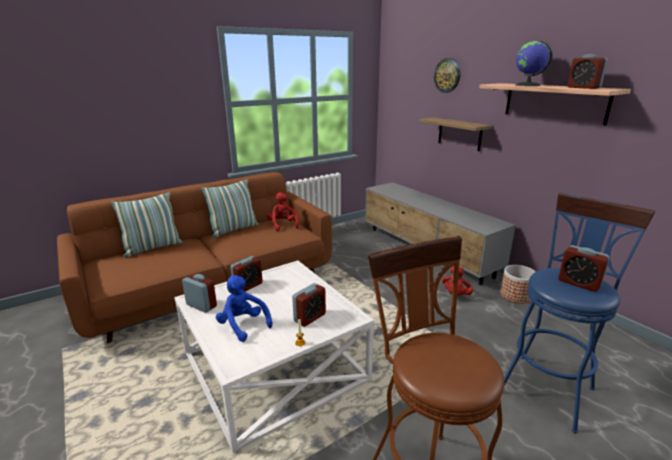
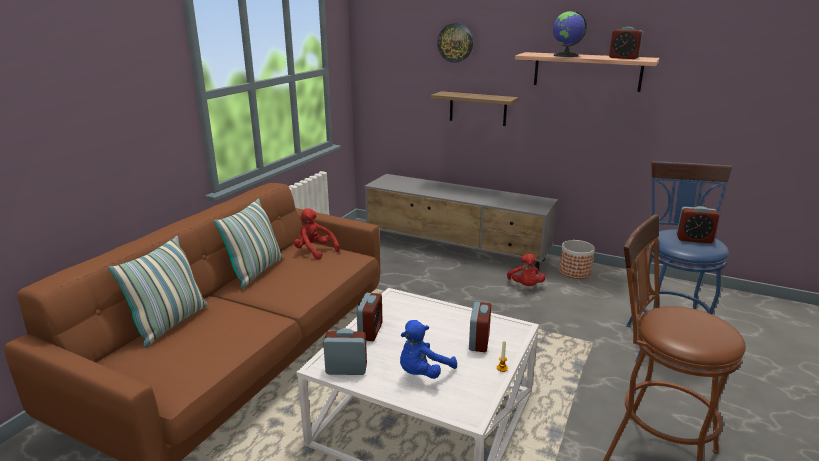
camera: 30 degrees left, 0 degrees up
blue plush toy [216,275,272,342] -> blue plush toy turned 60 degrees counterclockwise [400,320,457,379]

